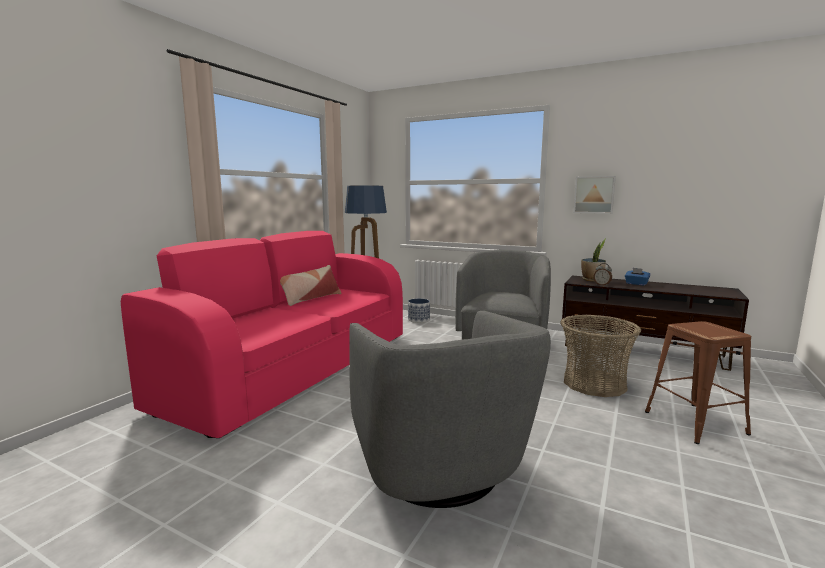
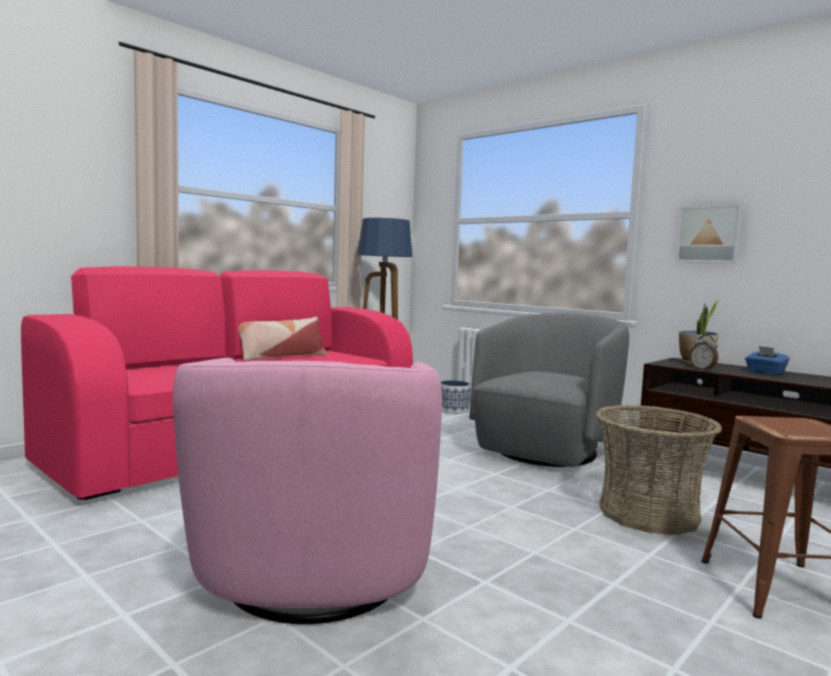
camera: 15 degrees right, 5 degrees down
grey armchair [349,311,551,508] -> pink armchair [173,358,442,624]

